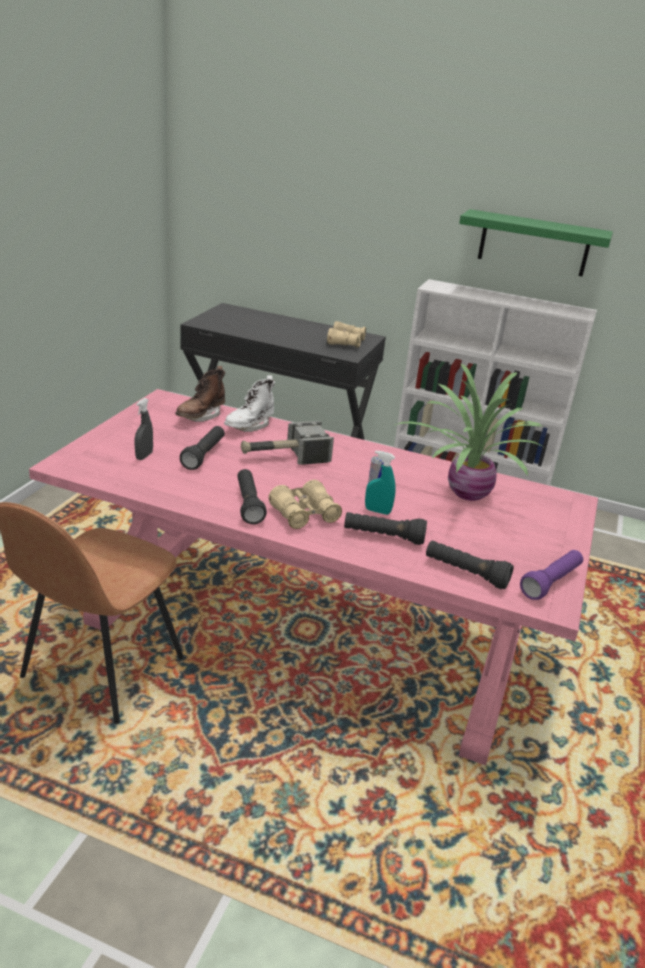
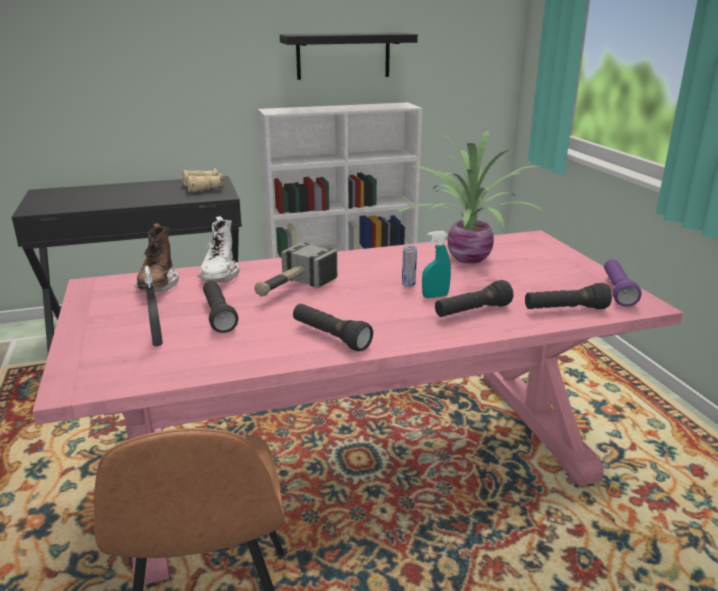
camera: 35 degrees left, 5 degrees down
beige binoculars [269,480,342,529] -> none
green shelf [459,209,613,276] -> black shelf [280,33,418,80]

